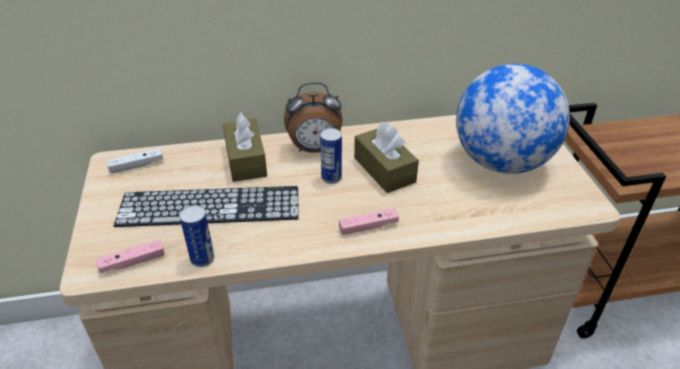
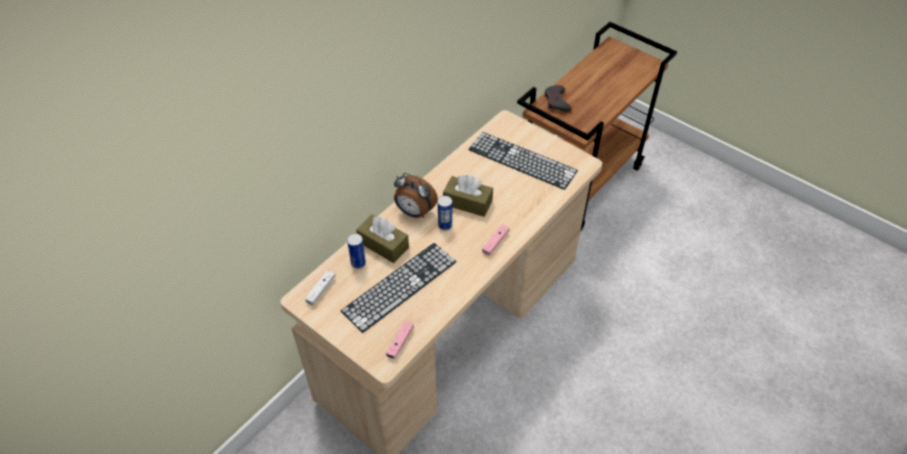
camera: 40 degrees left, 10 degrees up
can [179,205,214,267] -> can moved to [347,233,366,269]
alarm clock [284,82,342,153] -> alarm clock turned 75 degrees clockwise [394,173,438,218]
globe [456,64,570,174] -> keyboard [468,132,578,190]
none -> grey game controller [545,85,572,112]

